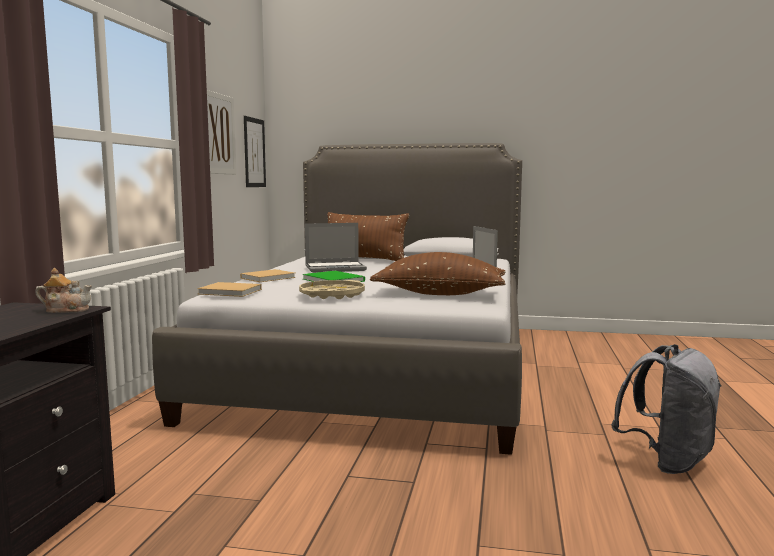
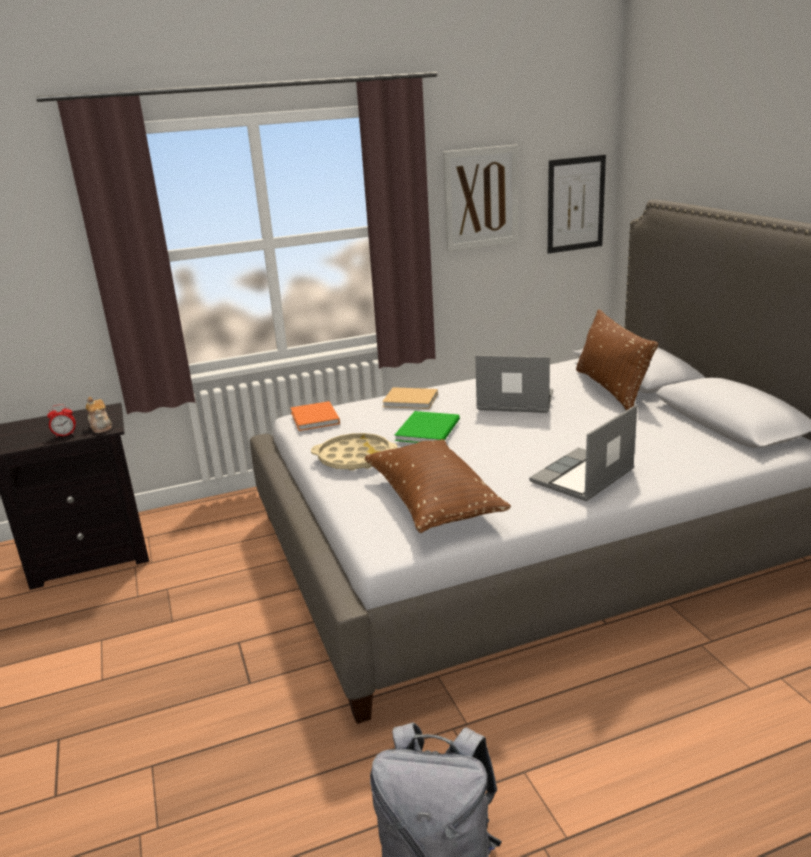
camera: 60 degrees right, 15 degrees up
beige book [197,282,262,297] -> orange book [290,401,340,431]
laptop [305,223,367,273] -> laptop turned 150 degrees clockwise [475,355,553,413]
none -> alarm clock [47,405,76,438]

